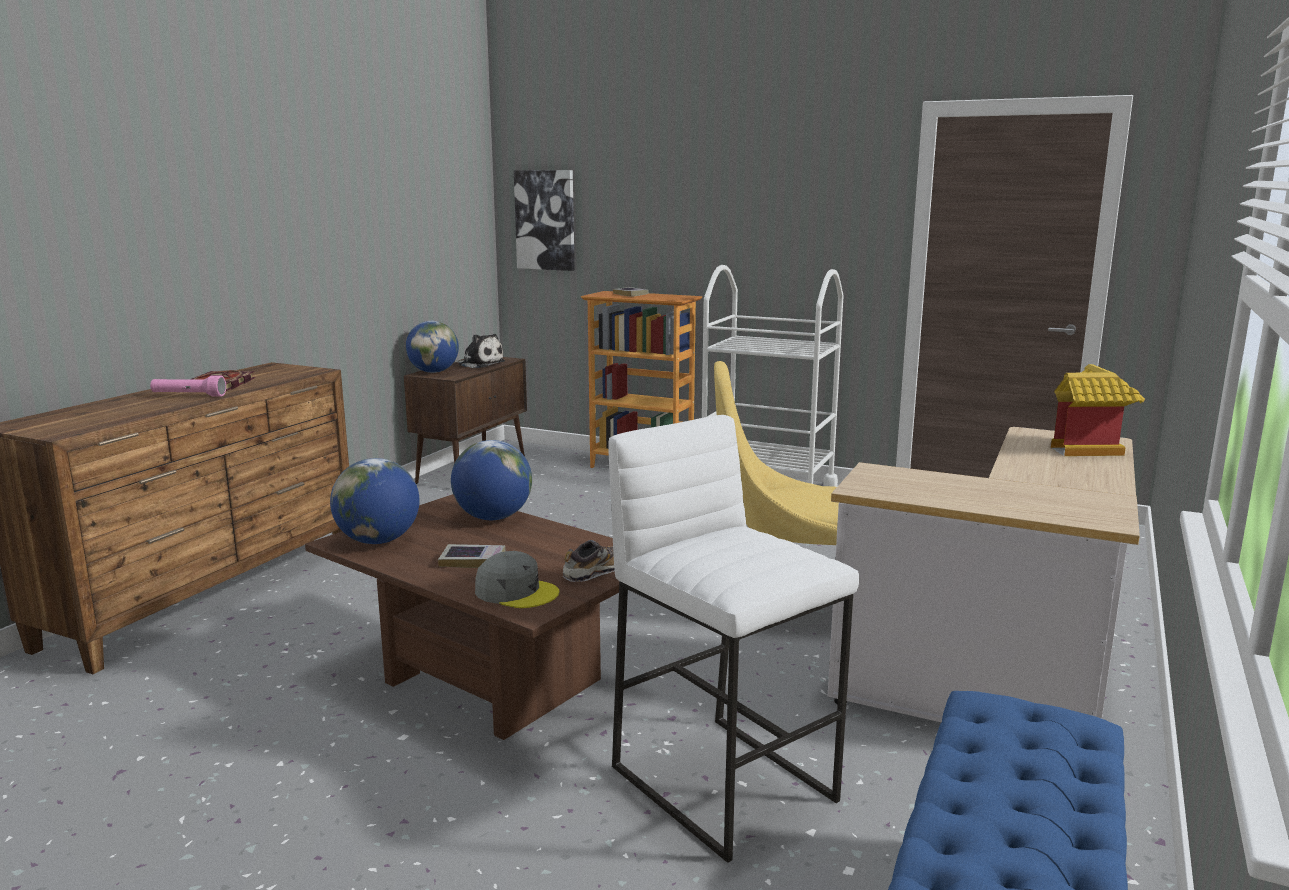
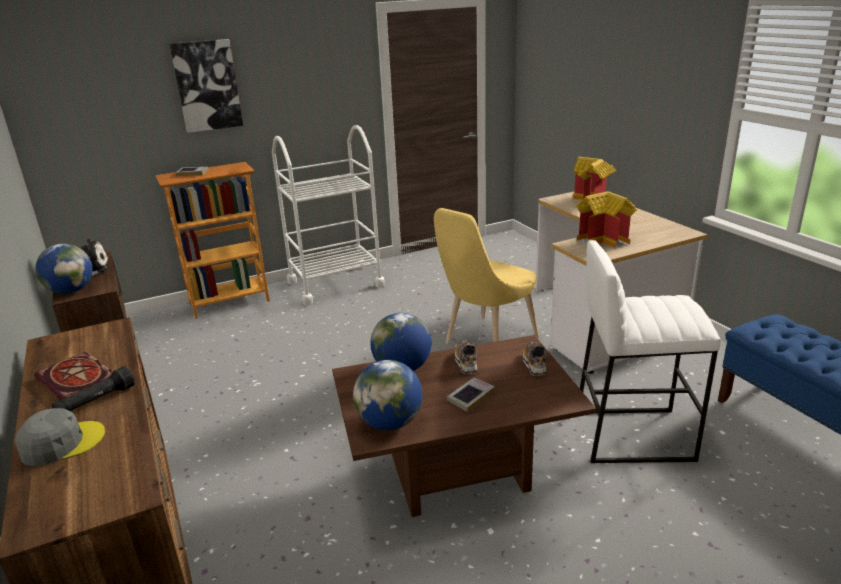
camera: 50 degrees left, 10 degrees up
pink flashlight [150,375,226,396] -> black flashlight [52,366,135,411]
grey cap [475,551,559,608] -> grey cap moved to [15,408,105,466]
picture [514,170,575,271] -> picture moved to [169,39,243,133]
none -> shoe [455,341,477,374]
none -> toy house [576,191,637,248]

